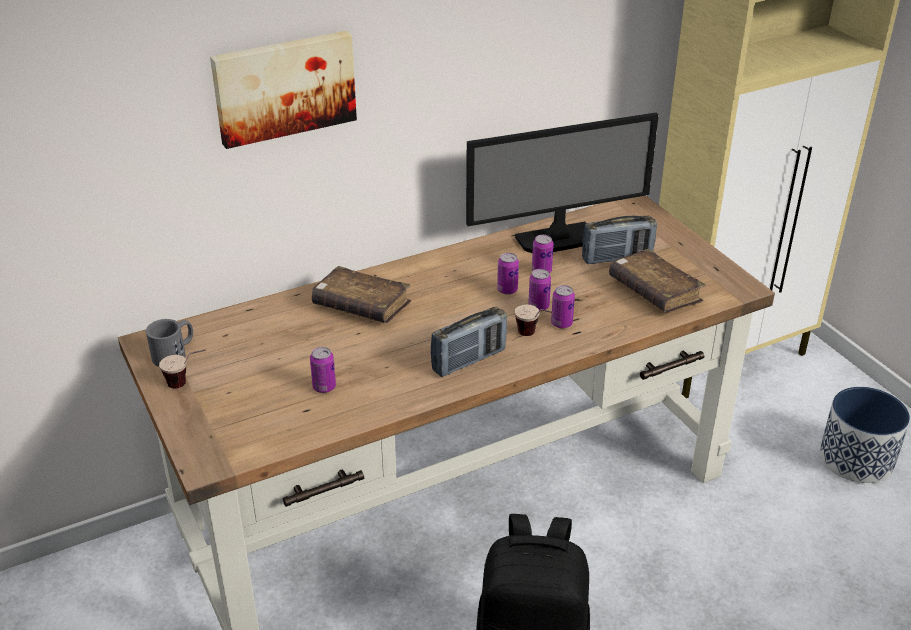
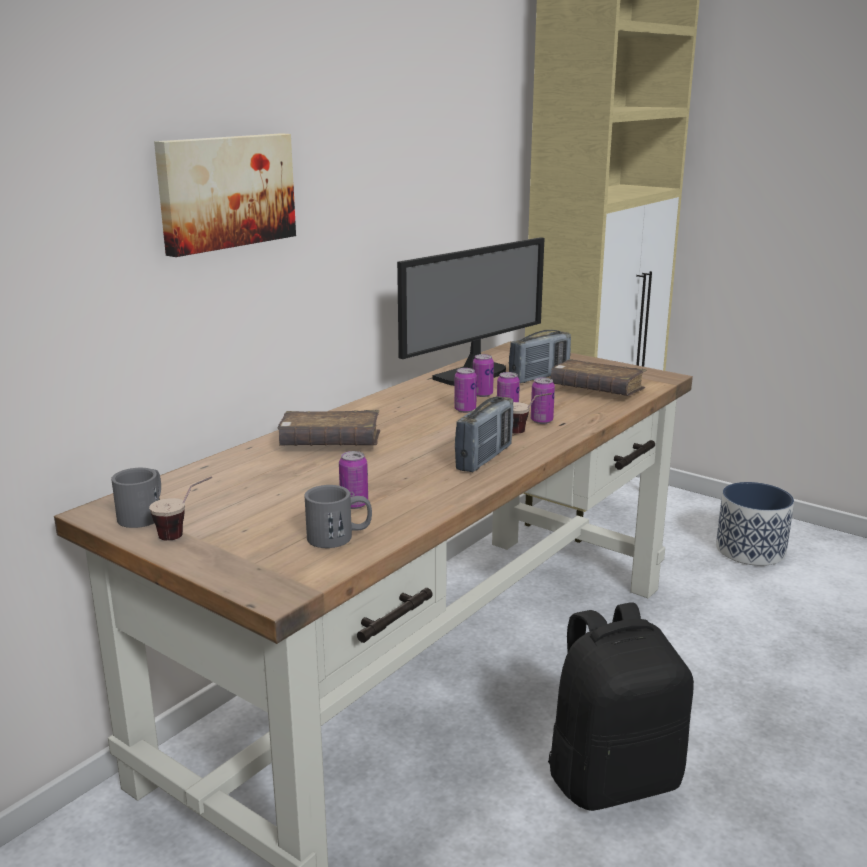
camera: 25 degrees left, 15 degrees down
none -> grey mug [304,485,372,548]

